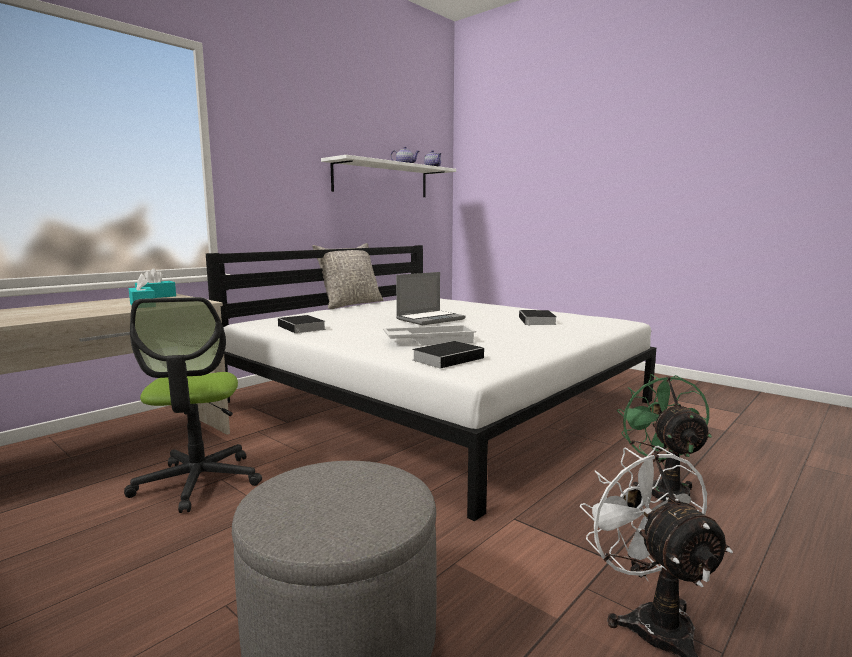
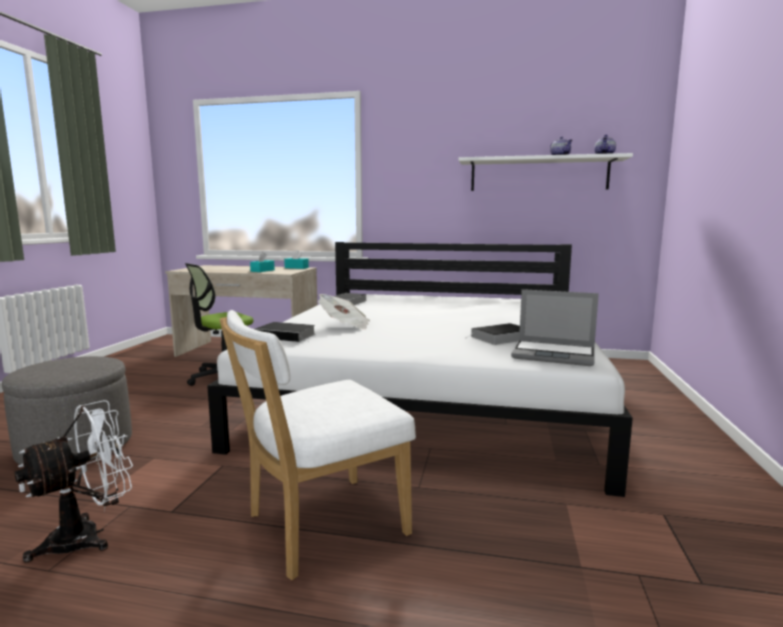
camera: 60 degrees right, 0 degrees up
grey pillow [312,243,383,309] -> none
white tray [383,325,476,346] -> newspaper [318,294,370,330]
laptop [396,272,466,325] -> laptop moved to [511,289,599,366]
green fan [617,374,712,501] -> white chair [220,310,416,580]

